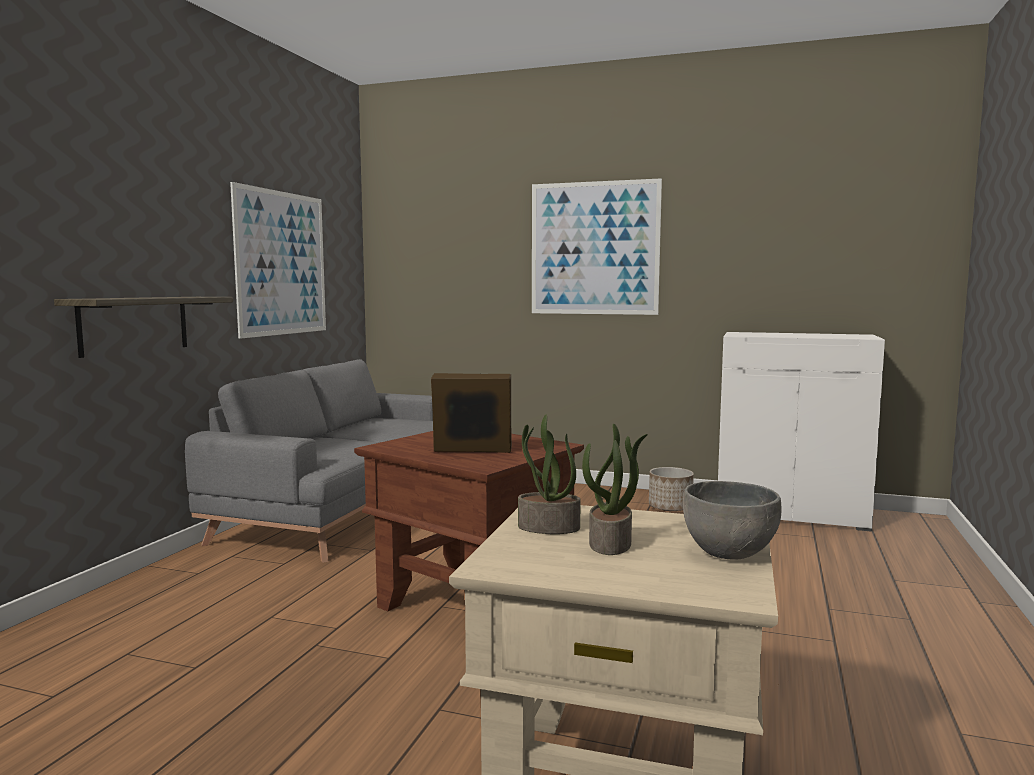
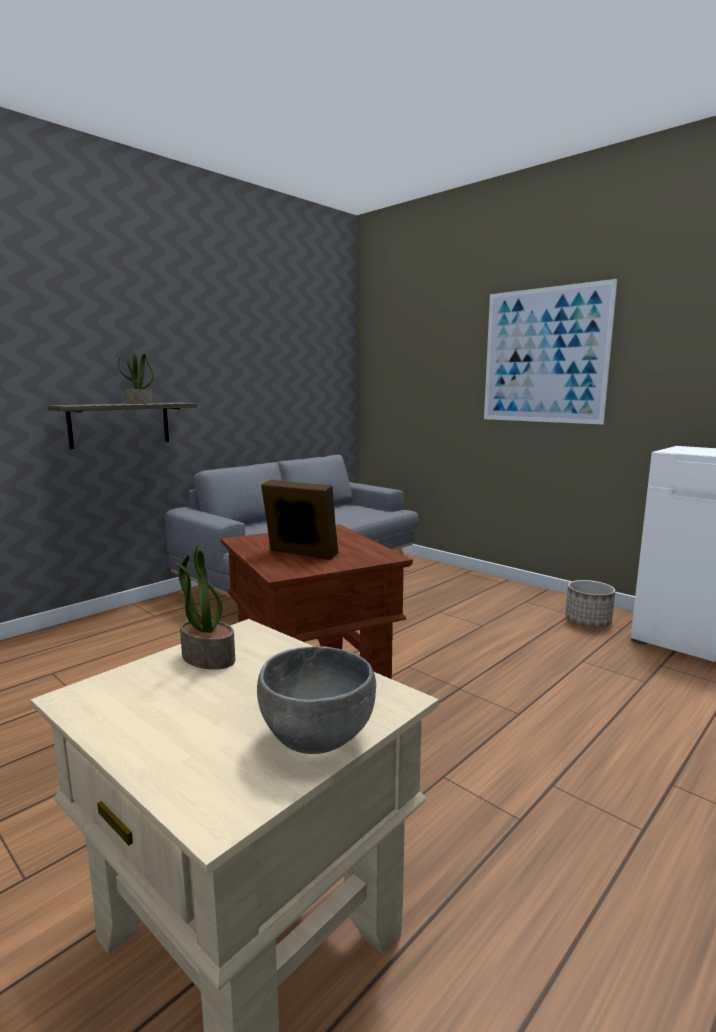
camera: 25 degrees right, 5 degrees up
picture [230,182,326,339] -> none
potted plant [582,424,648,555] -> potted plant moved to [118,350,154,404]

